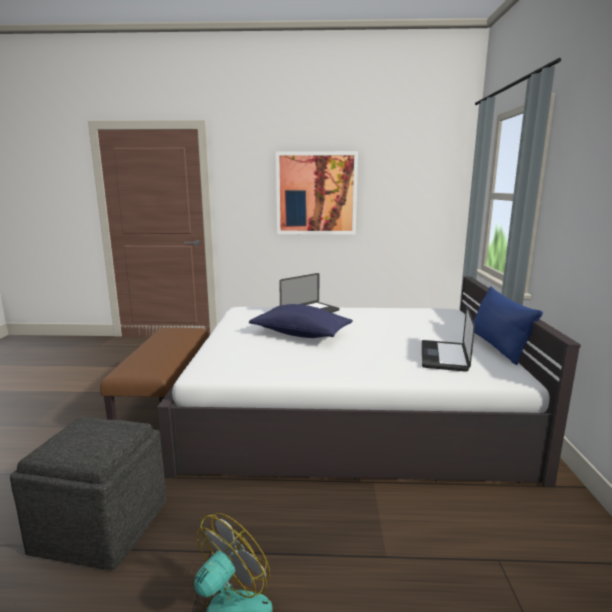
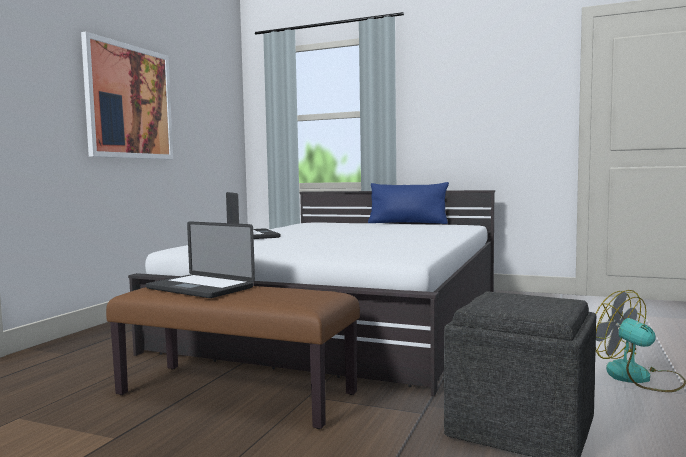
camera: 70 degrees left, 10 degrees down
blue pillow [249,304,353,338] -> none
laptop [422,305,475,372] -> laptop moved to [146,221,255,298]

